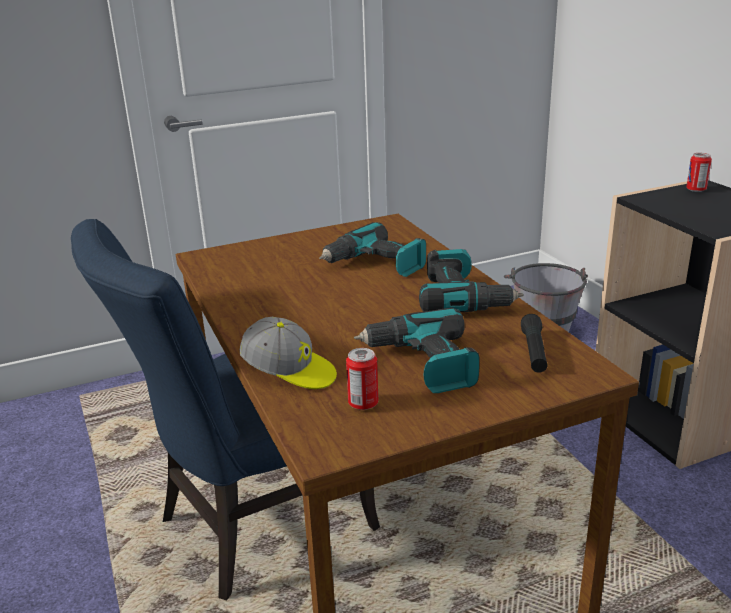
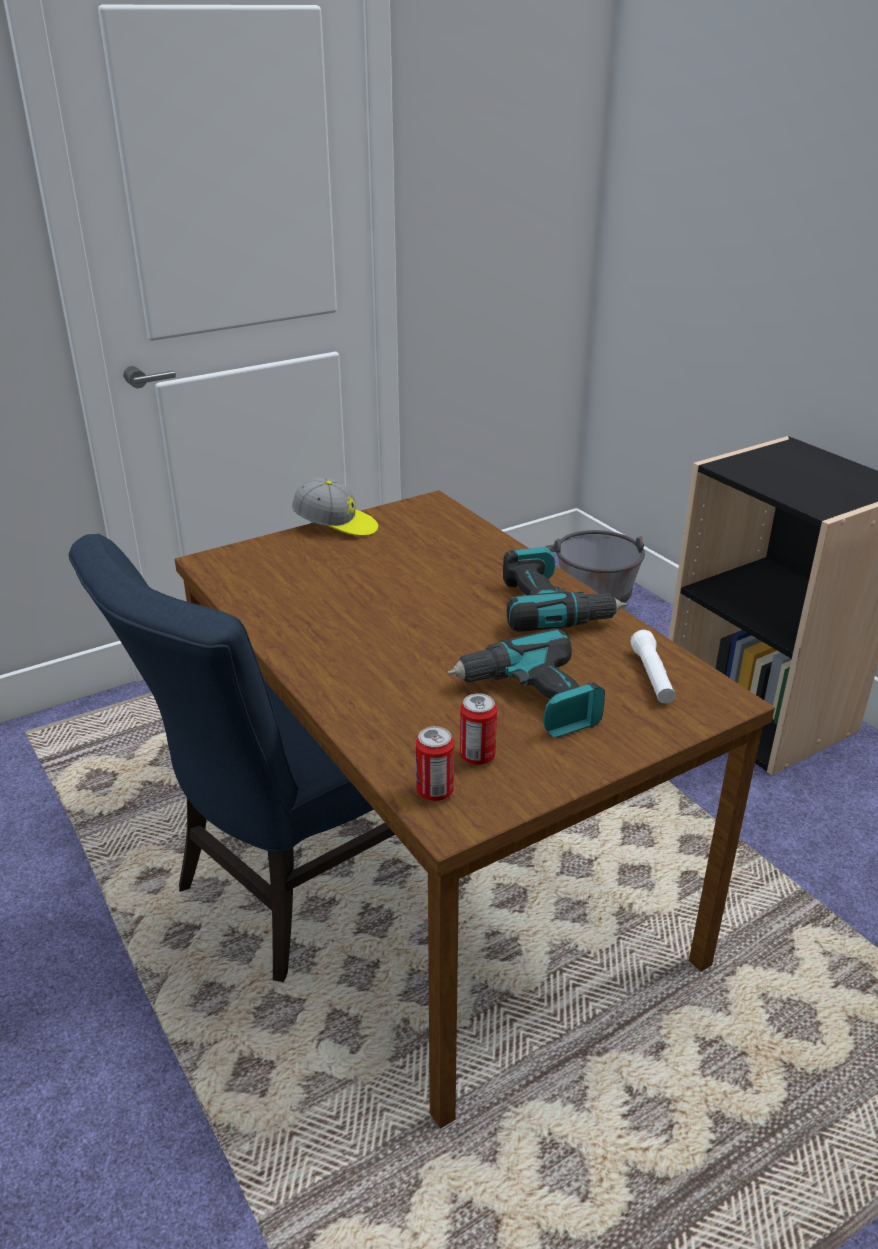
camera: 10 degrees left, 5 degrees up
cap [240,317,337,389] -> cap moved to [292,477,378,536]
power drill [319,222,426,277] -> none
black flashlight [521,314,548,373] -> white flashlight [630,630,676,704]
can [686,153,712,192] -> can moved to [416,726,454,801]

